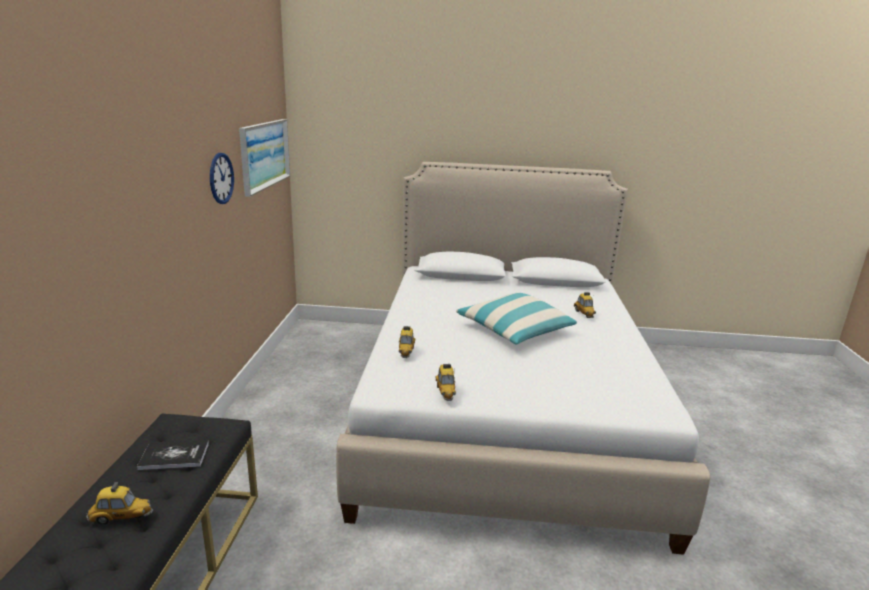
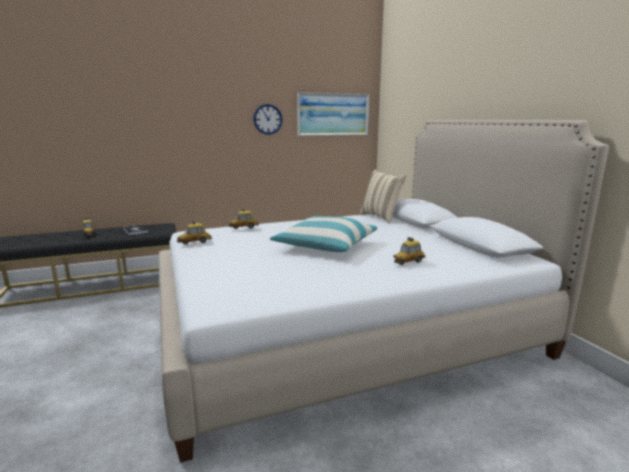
camera: 65 degrees right, 5 degrees down
none -> beige pillow [360,170,406,223]

